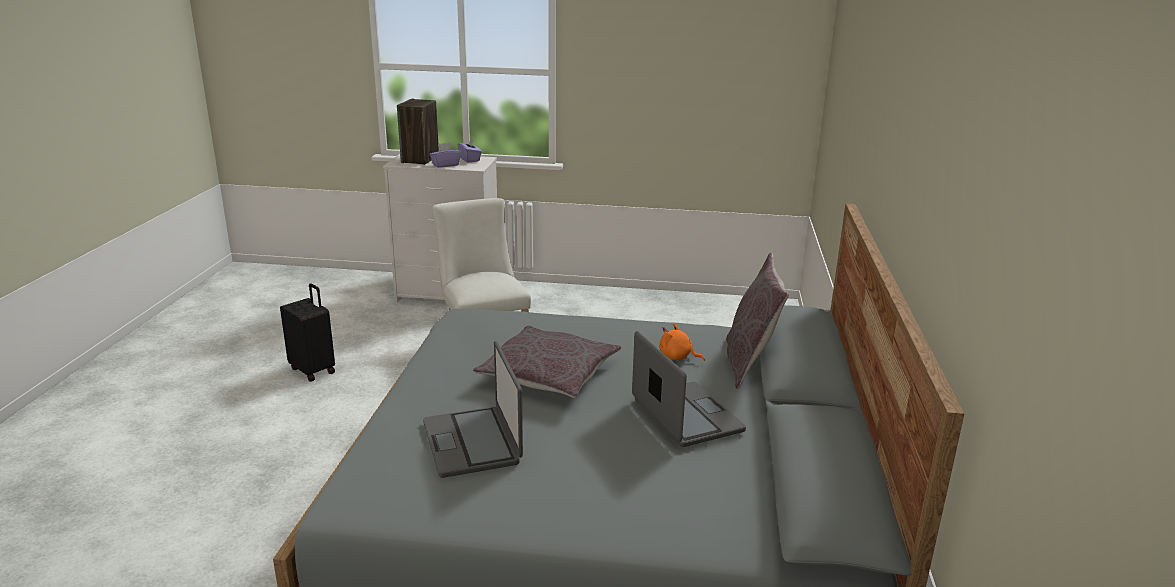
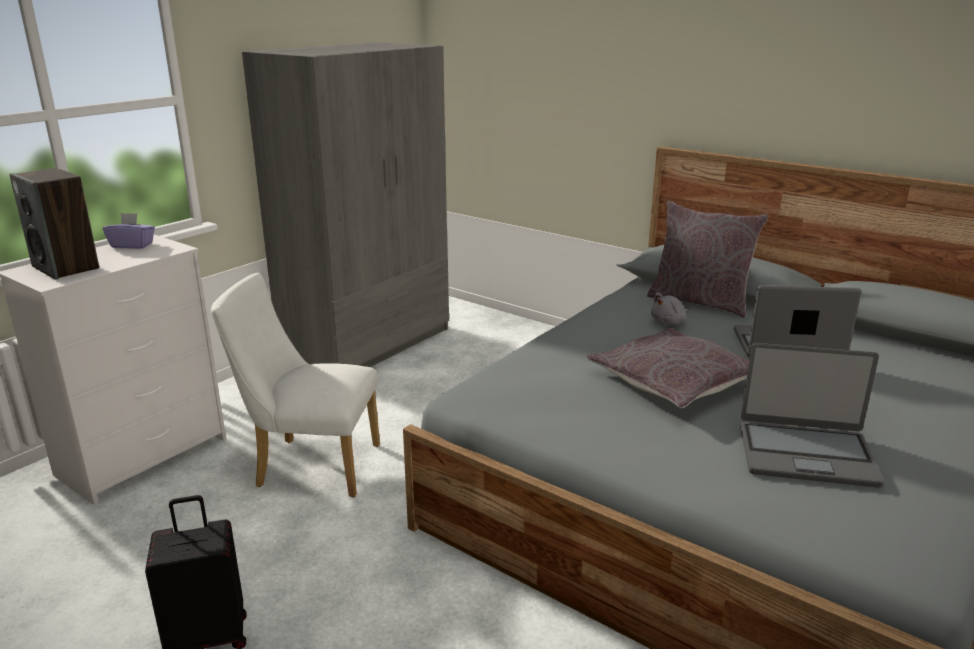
camera: 60 degrees left, 0 degrees up
purple tissue box [430,143,461,168] -> none
orange plush toy [659,323,705,362] -> grey plush toy [651,292,689,325]
none -> grey wardrobe [242,42,449,367]

